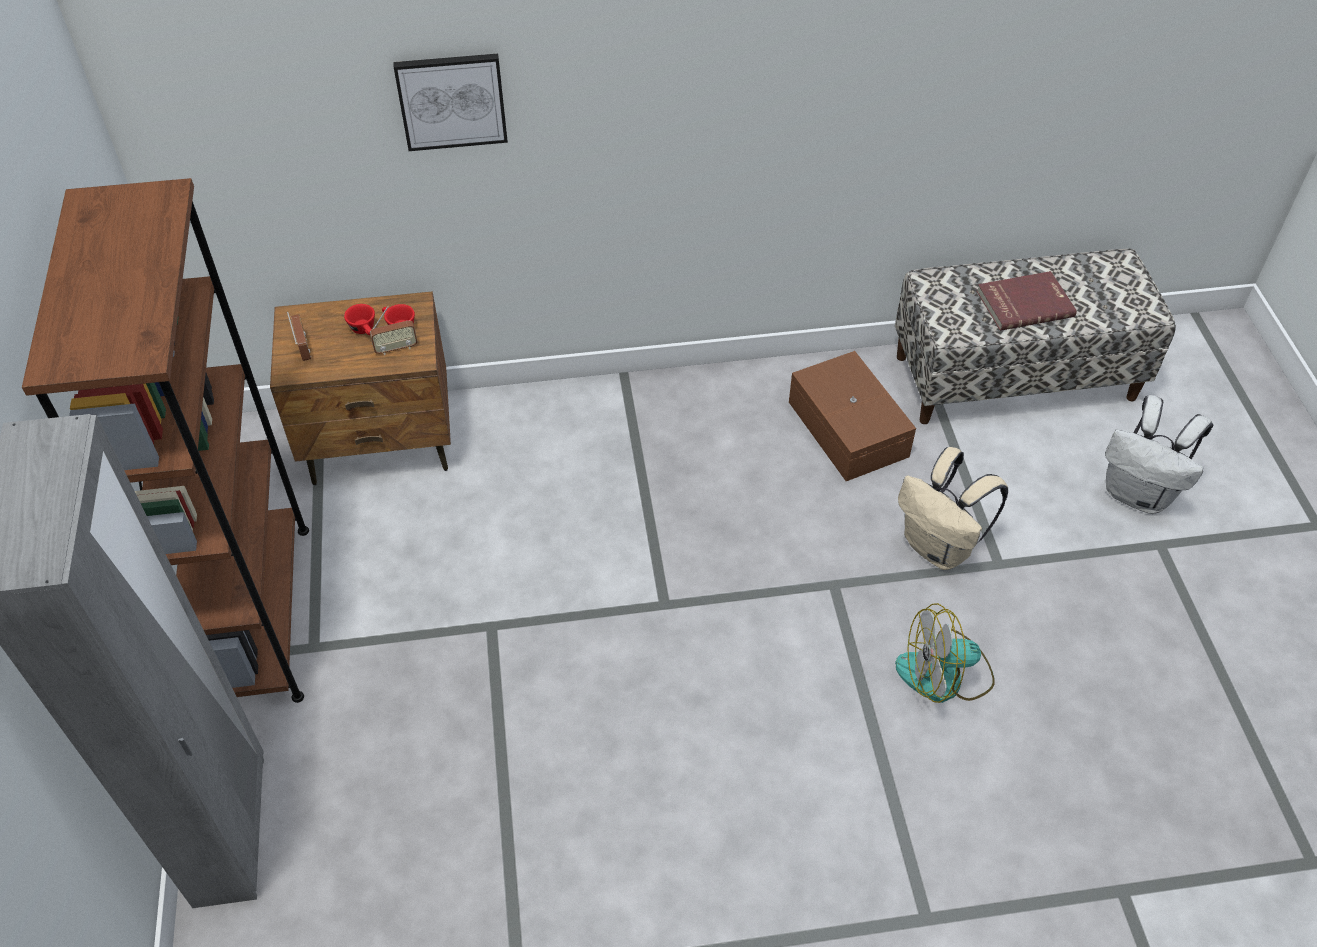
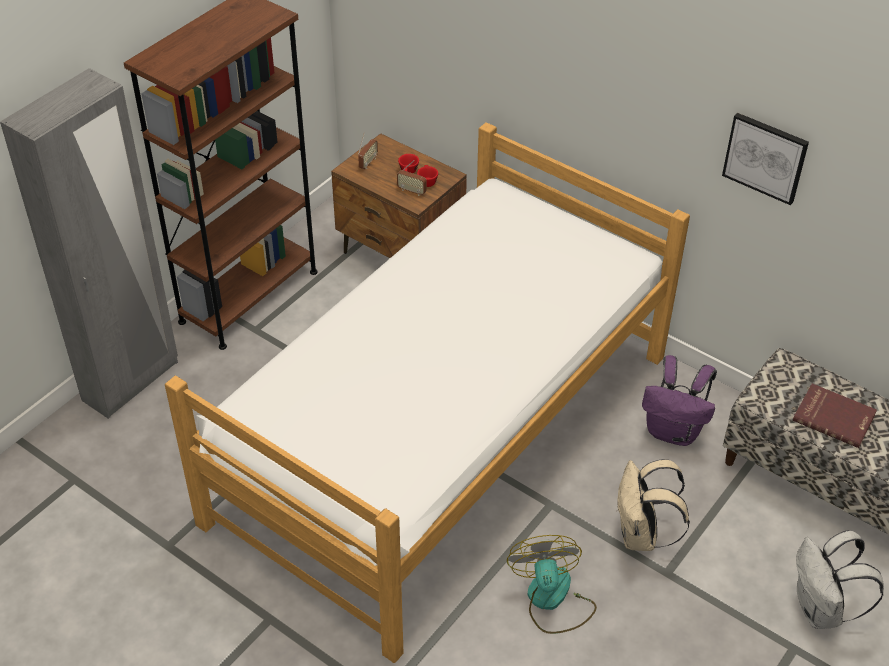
camera: 45 degrees right, 5 degrees down
picture [393,54,508,151] -> picture moved to [722,113,809,205]
brown storage box [789,351,916,481] -> purple backpack [642,355,717,446]
fan [895,603,995,703] -> fan turned 45 degrees clockwise [507,535,597,634]
none -> bed [165,122,690,663]

